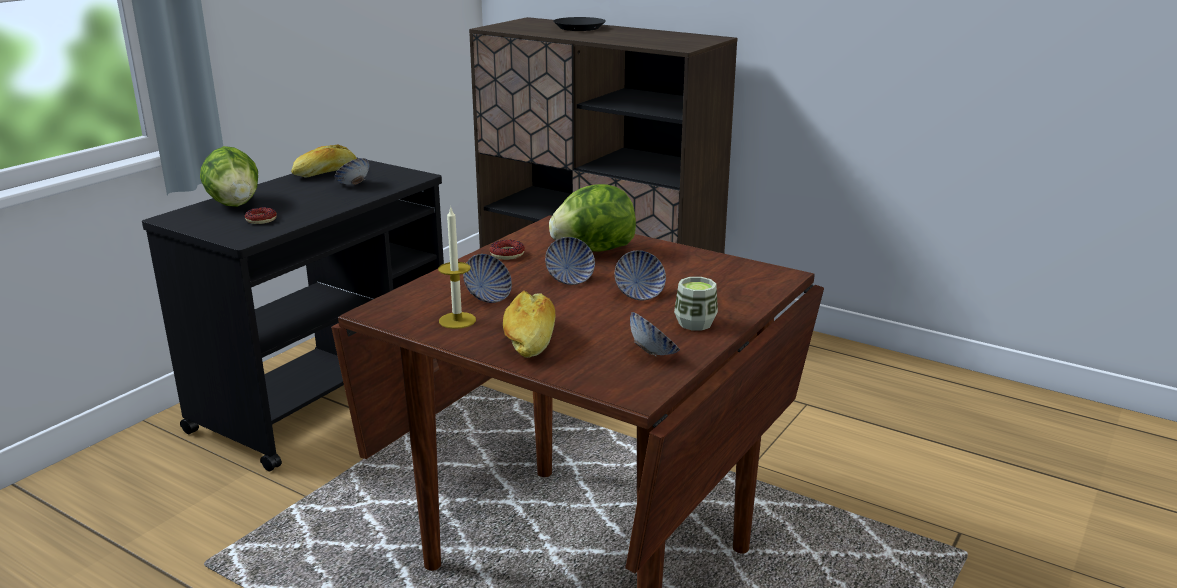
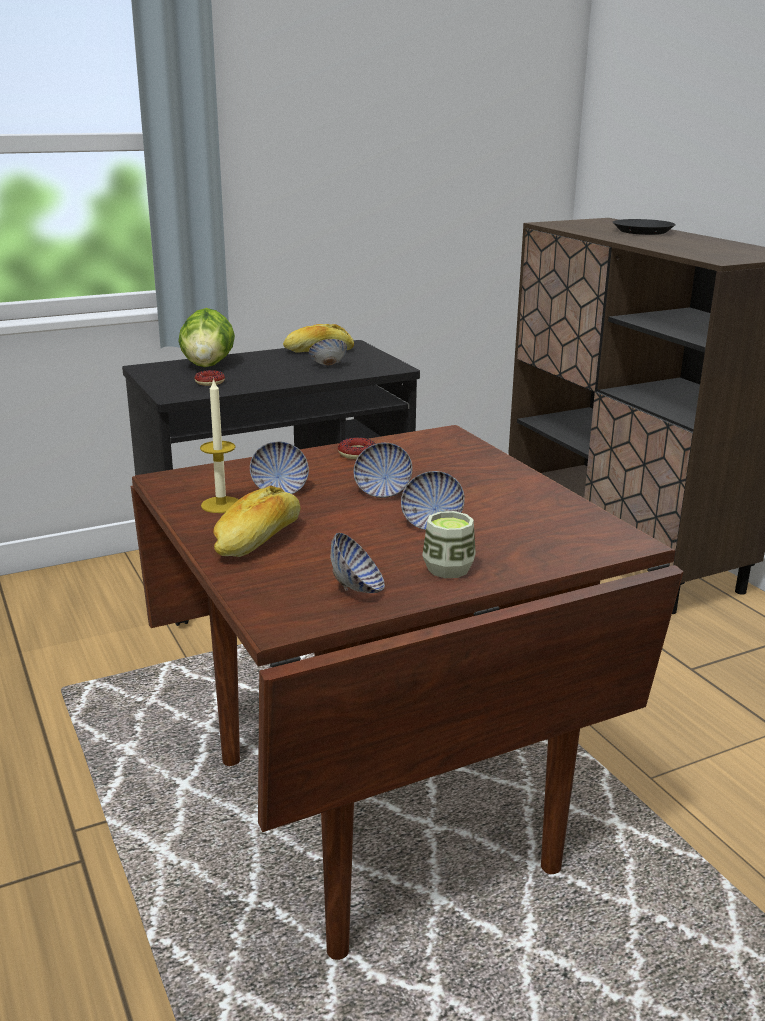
camera: 30 degrees right, 0 degrees up
lettuce [549,184,636,251] -> none

